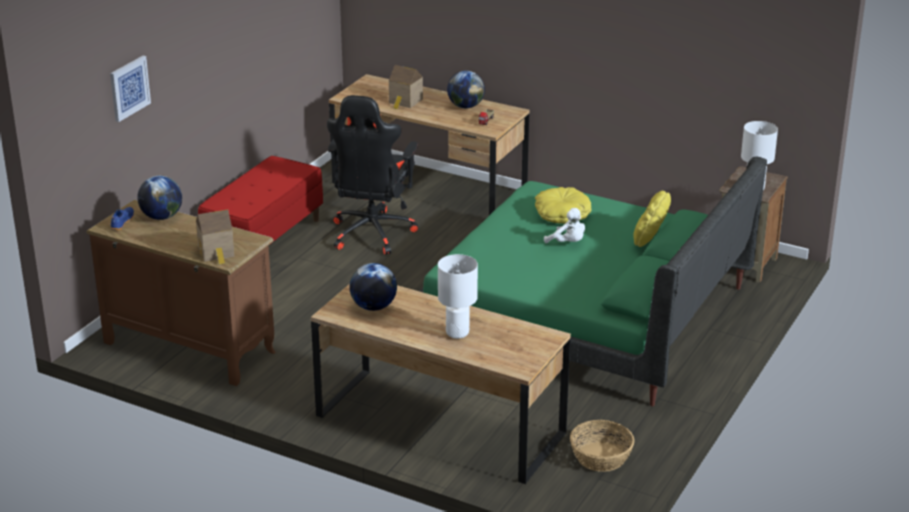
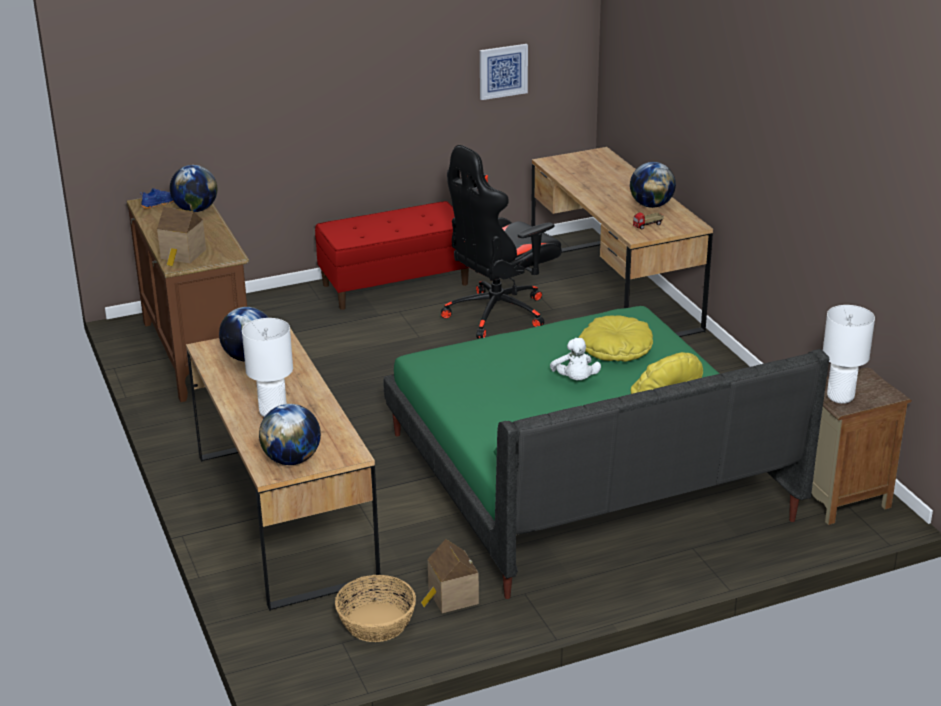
camera: 40 degrees right, 0 degrees up
picture [110,56,151,122] -> picture moved to [480,44,528,100]
toy house [389,65,423,109] -> toy house moved to [421,539,479,613]
none -> globe [259,404,321,465]

